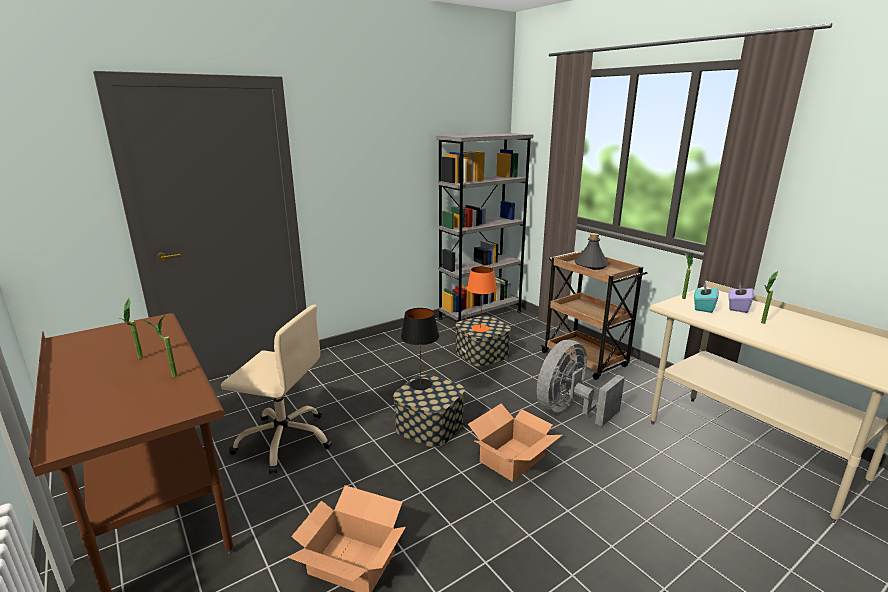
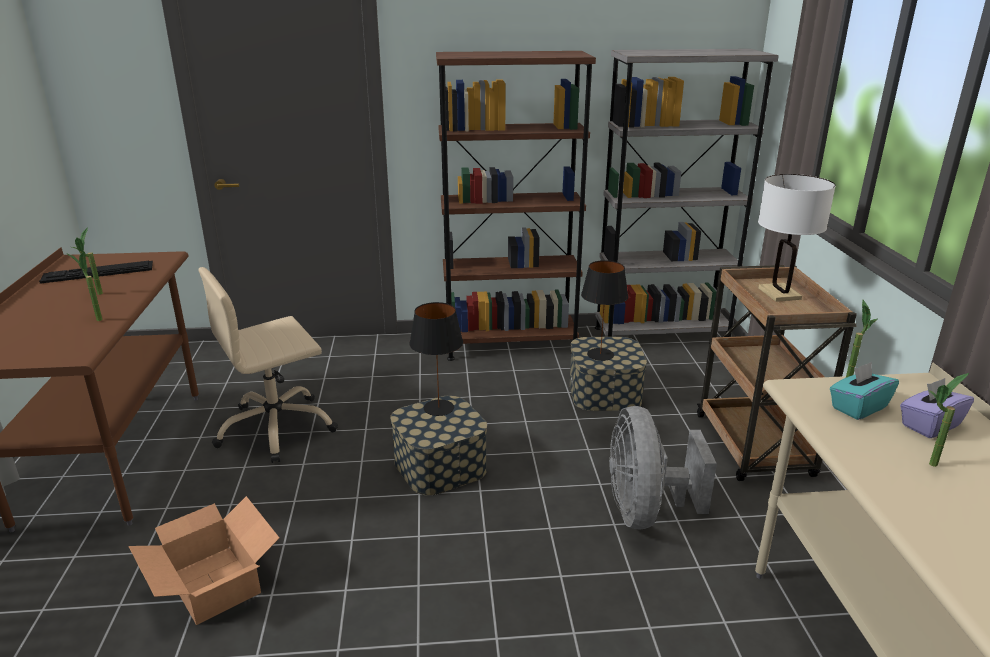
camera: 30 degrees right, 5 degrees up
beige office chair [221,305,332,474] -> beige office chair turned 105 degrees clockwise [198,267,338,463]
orange table lamp [466,266,497,332] -> black table lamp [581,260,628,361]
cardboard box [468,403,562,482] -> none
grey fan [537,340,625,427] -> grey fan turned 75 degrees counterclockwise [609,406,717,530]
grey bottle [574,233,609,270] -> white table lamp [758,174,836,302]
none -> keyboard [39,261,153,284]
none -> brown bookcase [436,51,596,361]

